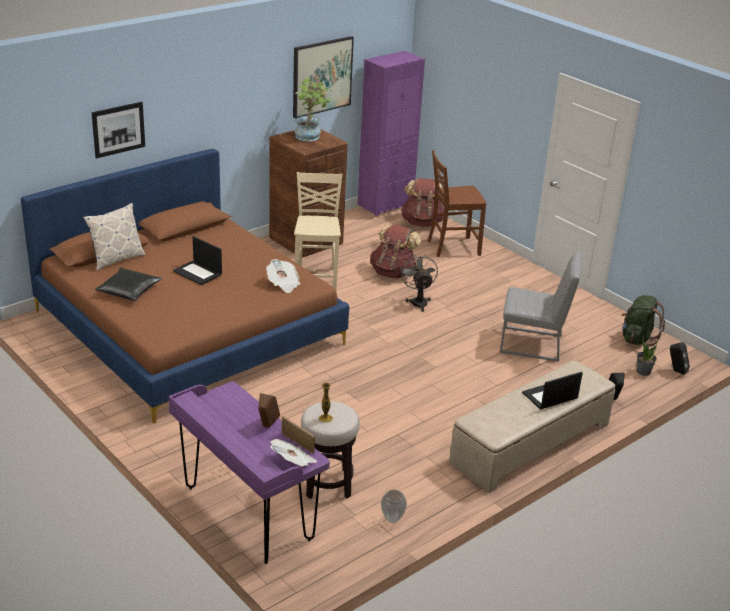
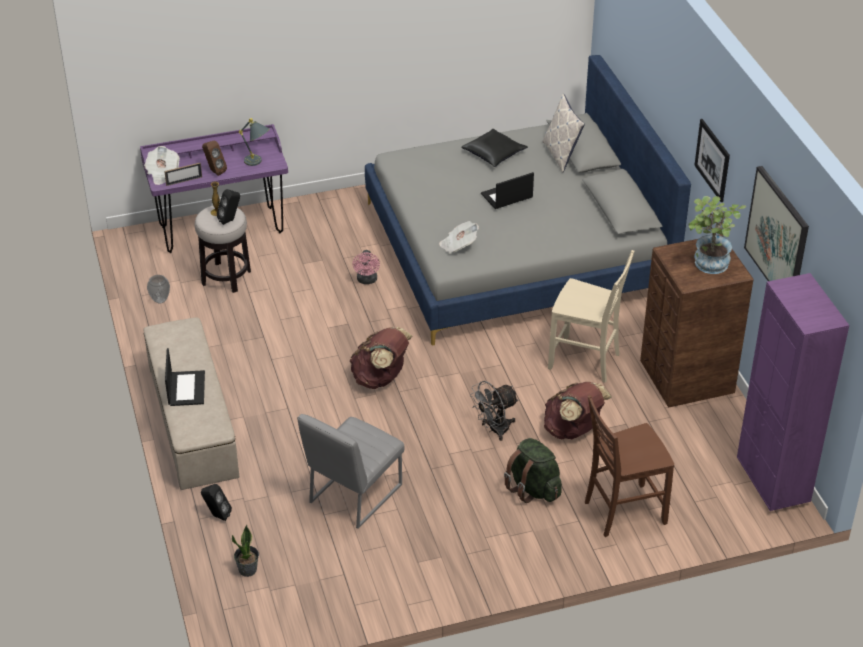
camera: 115 degrees right, 10 degrees up
brown bed [21,149,349,424] -> grey bed [365,55,691,346]
picture [92,102,145,158] -> picture moved to [694,119,730,202]
brown backpack [401,178,444,227] -> brown backpack moved to [349,327,412,389]
grey fan [401,254,438,312] -> grey fan turned 135 degrees clockwise [470,381,519,441]
brown chair [428,150,486,257] -> brown chair turned 120 degrees counterclockwise [585,395,674,537]
green backpack [621,295,665,347] -> green backpack moved to [504,438,562,503]
black speaker [670,342,690,375] -> black speaker moved to [217,189,240,225]
none -> grey table lamp [238,118,270,166]
none -> pink fan [353,250,380,284]

